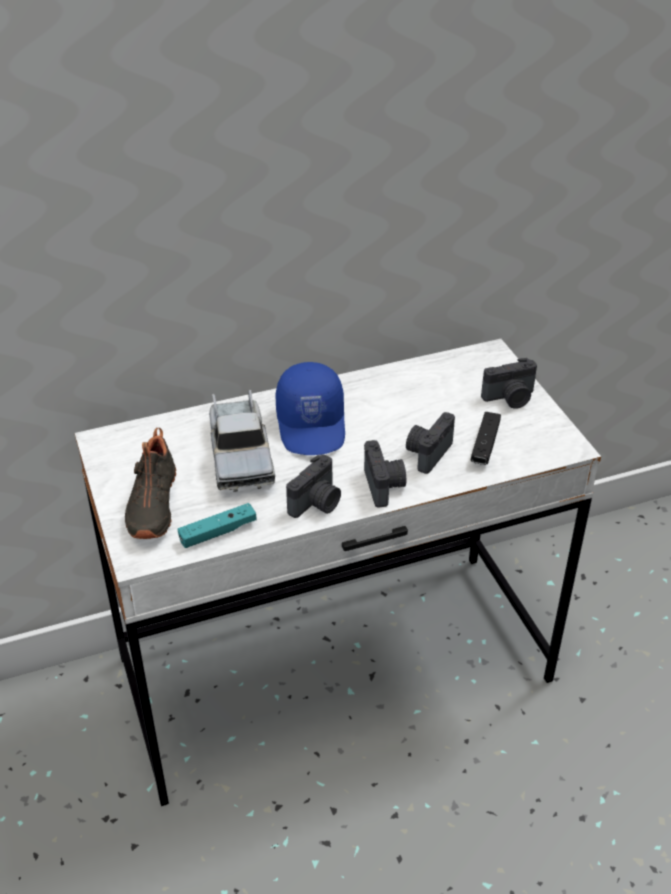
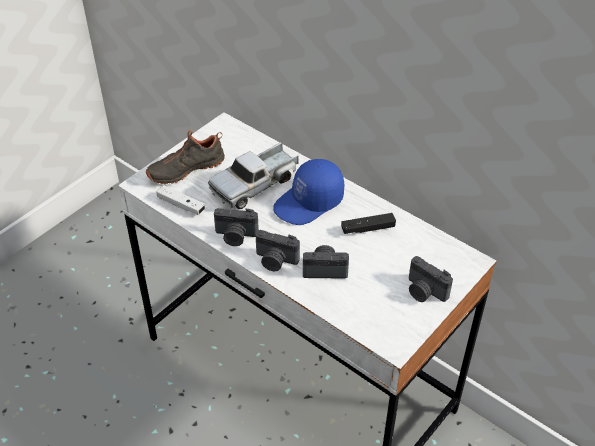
camera: 60 degrees right, 5 degrees up
turquoise game controller [177,503,257,548] -> white game controller [157,185,205,215]
camera [364,440,406,508] -> camera turned 60 degrees clockwise [256,230,300,271]
black game controller [470,412,501,465] -> black game controller moved to [341,213,396,234]

